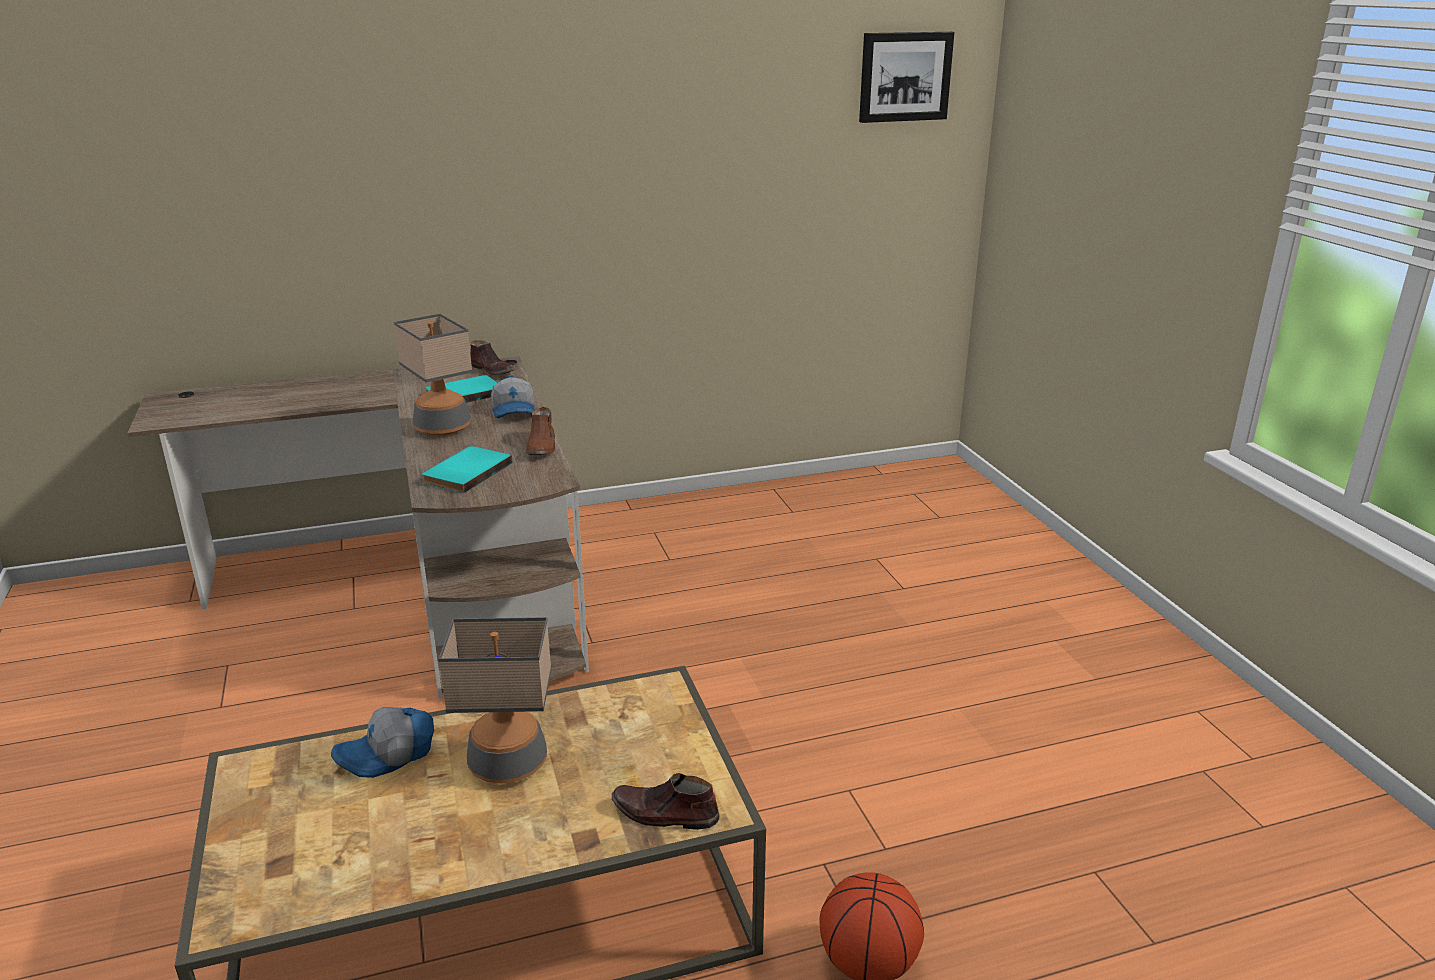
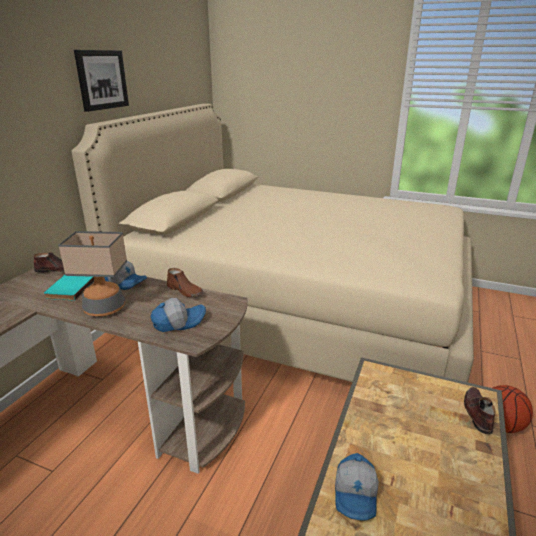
camera: 50 degrees left, 0 degrees up
turquoise book [422,446,512,493] -> cap [150,298,206,332]
table lamp [439,617,551,784] -> none
brown shoe [612,773,720,830] -> brown shoe turned 135 degrees clockwise [464,387,496,435]
picture [859,32,954,123] -> picture moved to [74,50,129,112]
none -> beige bed [72,103,474,382]

